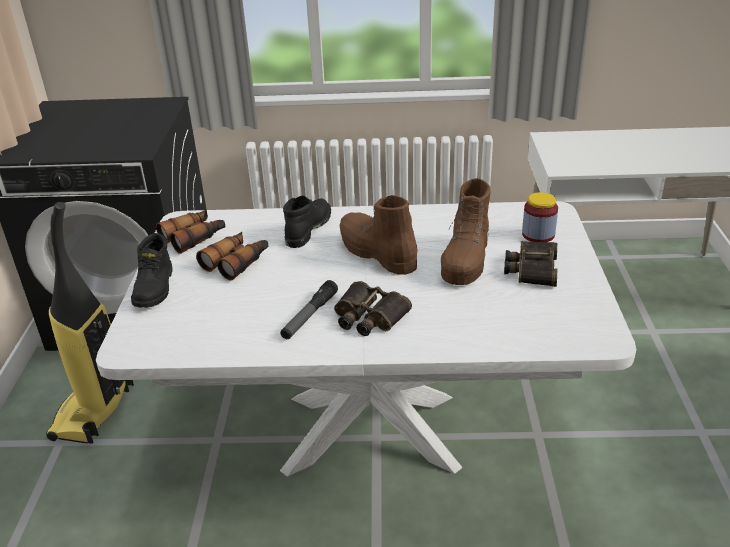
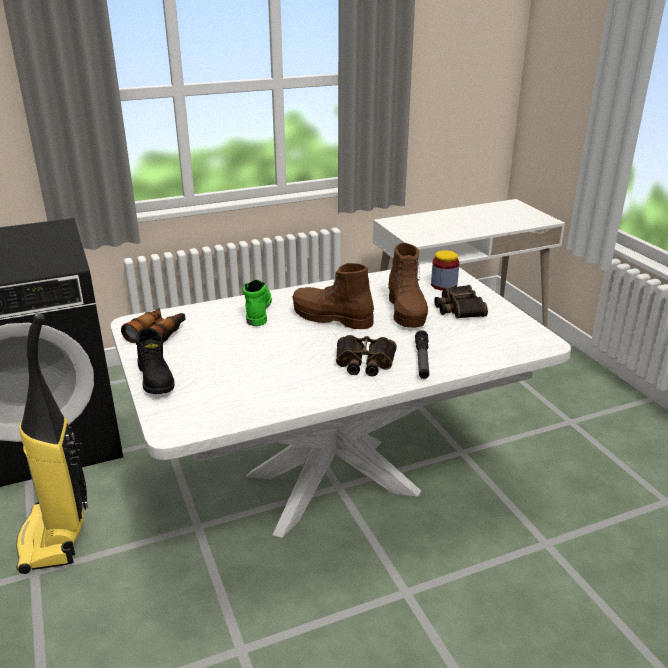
camera: 25 degrees left, 5 degrees down
binoculars [196,232,269,280] -> none
flashlight [280,280,338,339] -> flashlight moved to [415,330,429,379]
black boot [283,195,331,248] -> green boot [243,279,272,326]

